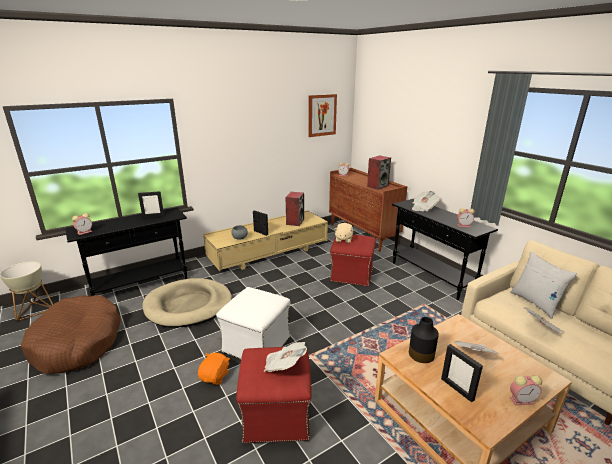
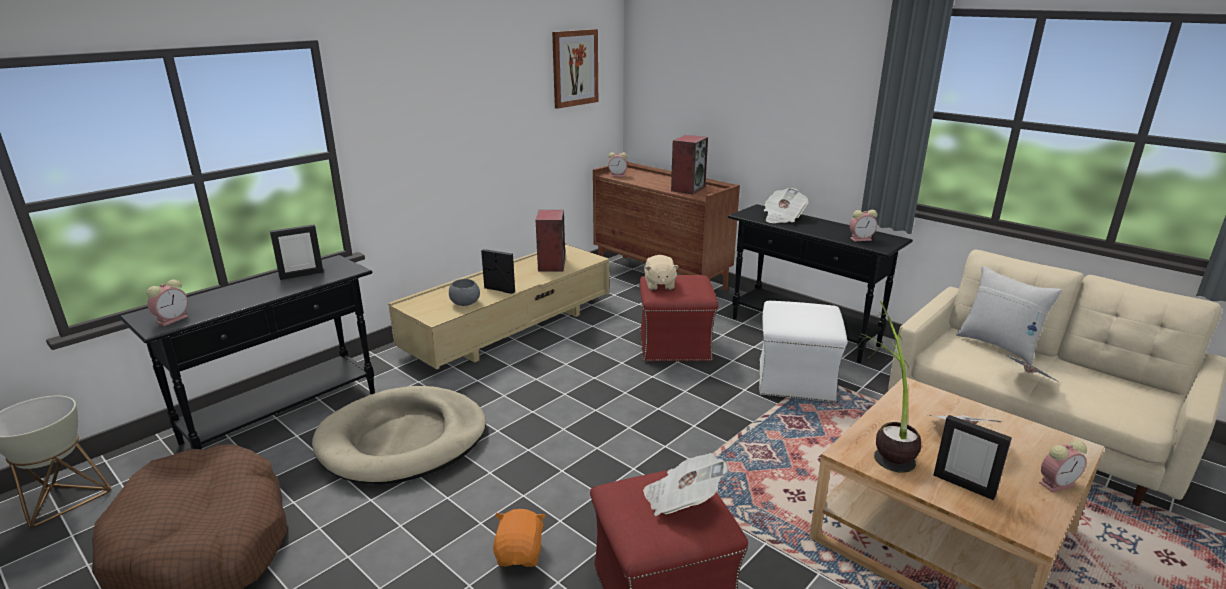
camera: 15 degrees left, 0 degrees up
white ottoman [216,287,290,359] -> white ottoman moved to [759,301,847,402]
black vase [409,317,439,363] -> potted plant [860,301,921,473]

